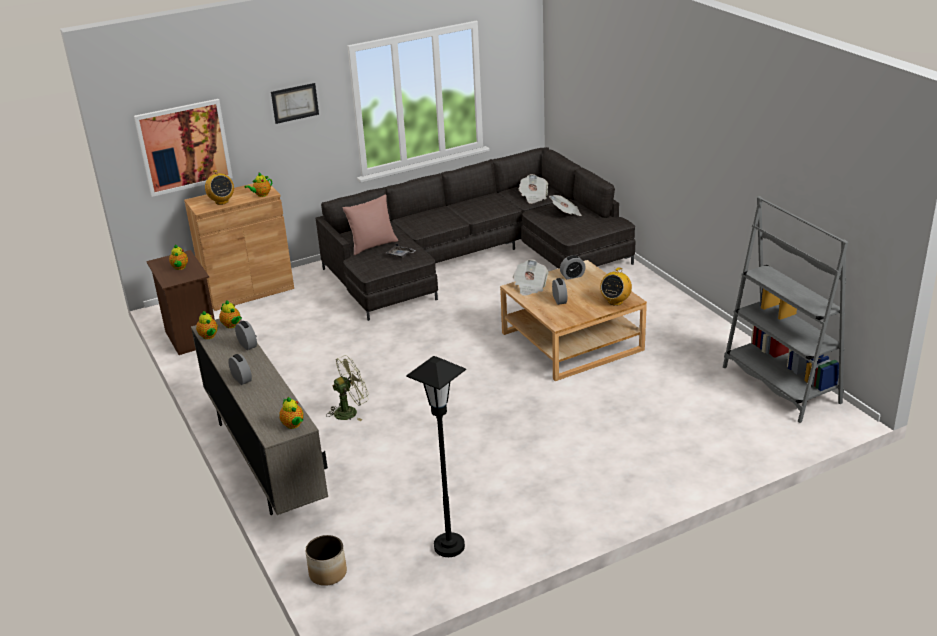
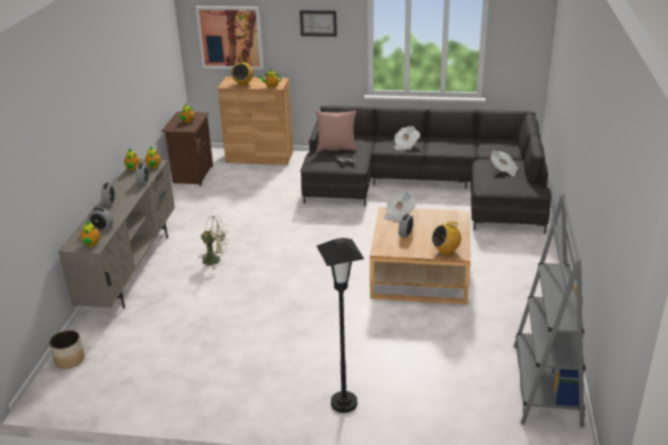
camera: 35 degrees right, 0 degrees up
black floor lamp [406,356,466,557] -> black floor lamp moved to [317,238,364,413]
newspaper [519,174,548,204] -> newspaper moved to [394,126,420,150]
alarm clock [560,255,586,280] -> alarm clock moved to [88,207,113,231]

